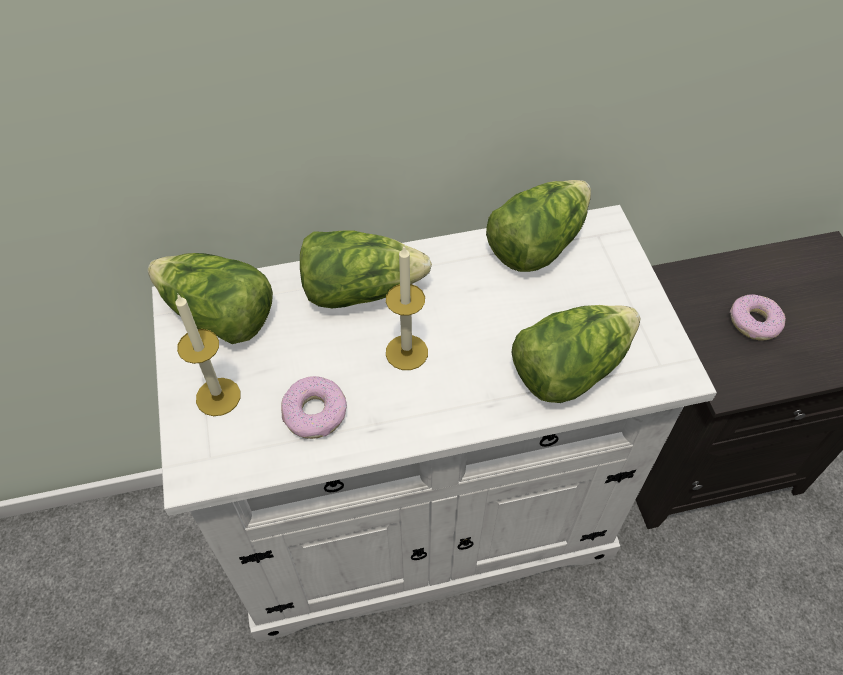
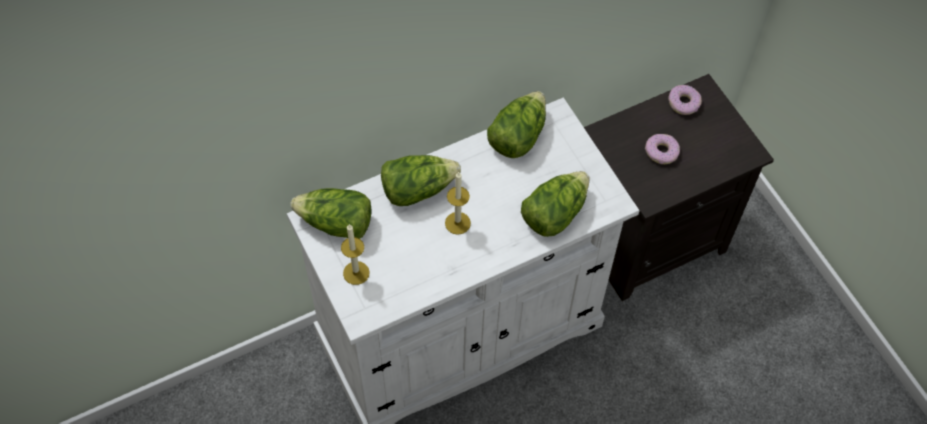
camera: 15 degrees left, 5 degrees up
donut [281,376,347,439] -> donut moved to [668,85,702,115]

